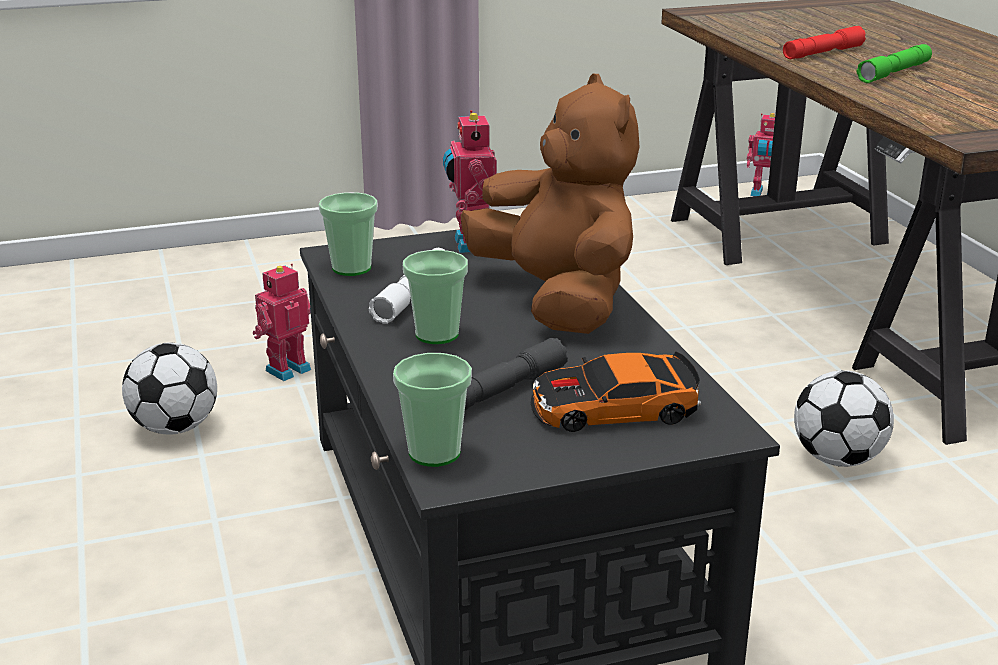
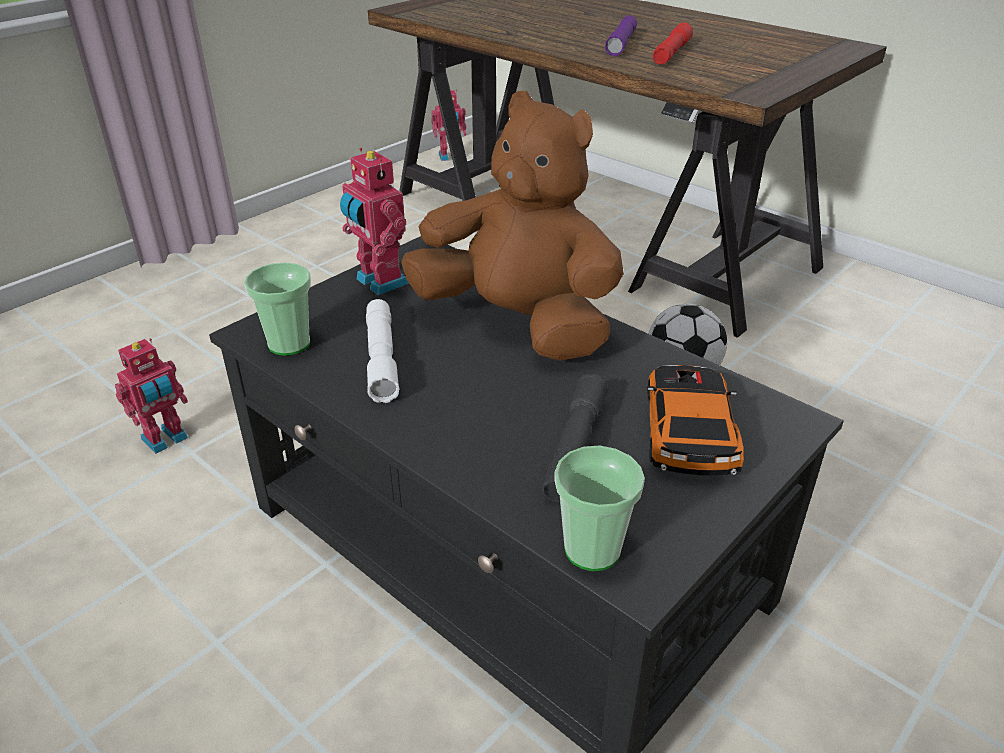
camera: 30 degrees left, 10 degrees up
football [122,343,217,435] -> none
toy robot [253,264,311,381] -> toy robot turned 150 degrees counterclockwise [115,339,188,454]
cup [403,250,468,344] -> none
toy car [531,351,701,432] -> toy car turned 135 degrees clockwise [647,365,744,475]
red flashlight [783,26,866,59] -> red flashlight moved to [653,23,693,65]
green flashlight [857,44,932,83] -> purple flashlight [605,15,637,56]

